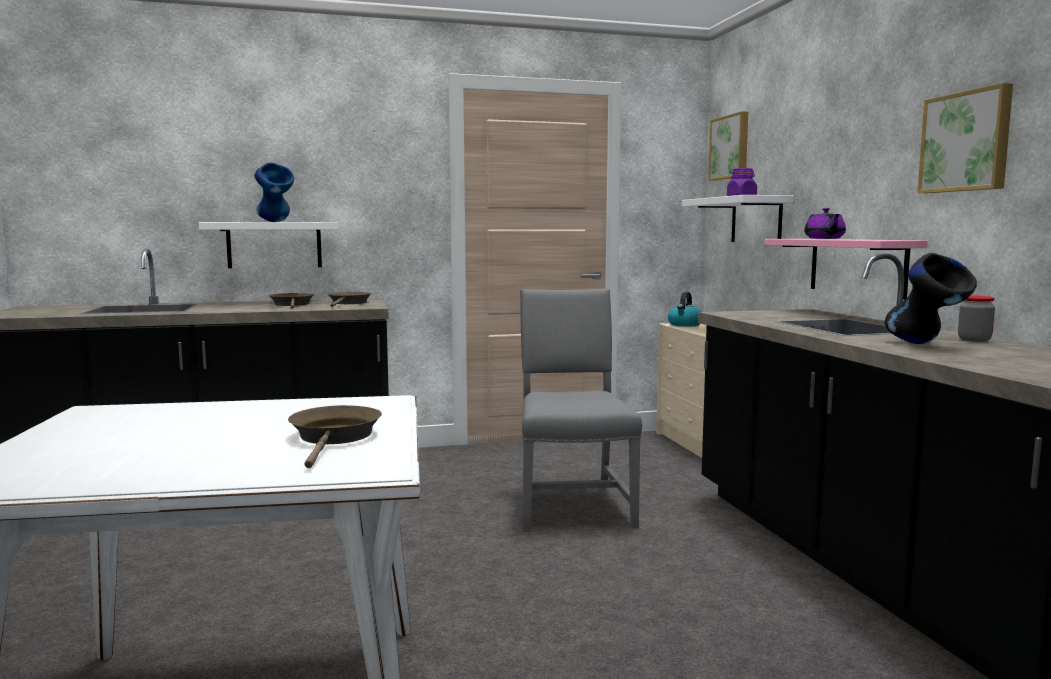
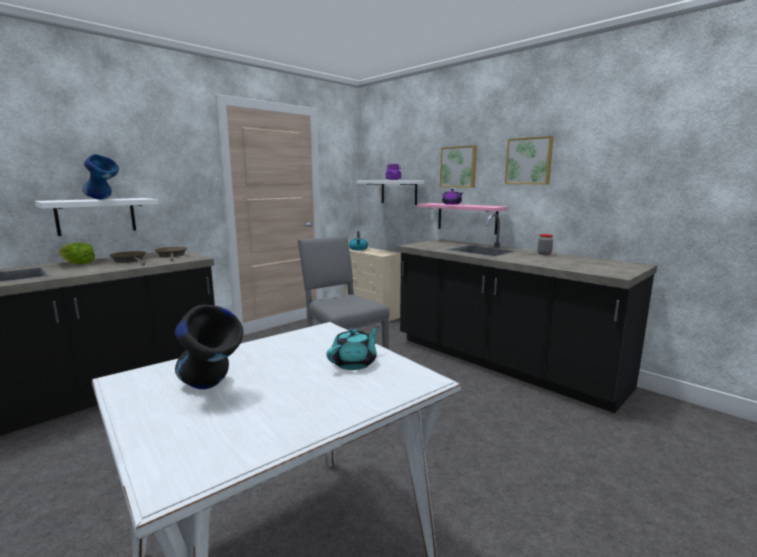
camera: 30 degrees left, 5 degrees up
brown frying pan [288,405,382,468] -> turquoise teapot [327,326,379,370]
picture [708,111,748,180] -> picture moved to [440,145,477,188]
black vase [884,253,977,344] -> black vase moved to [175,304,243,389]
none -> lettuce [59,243,95,264]

